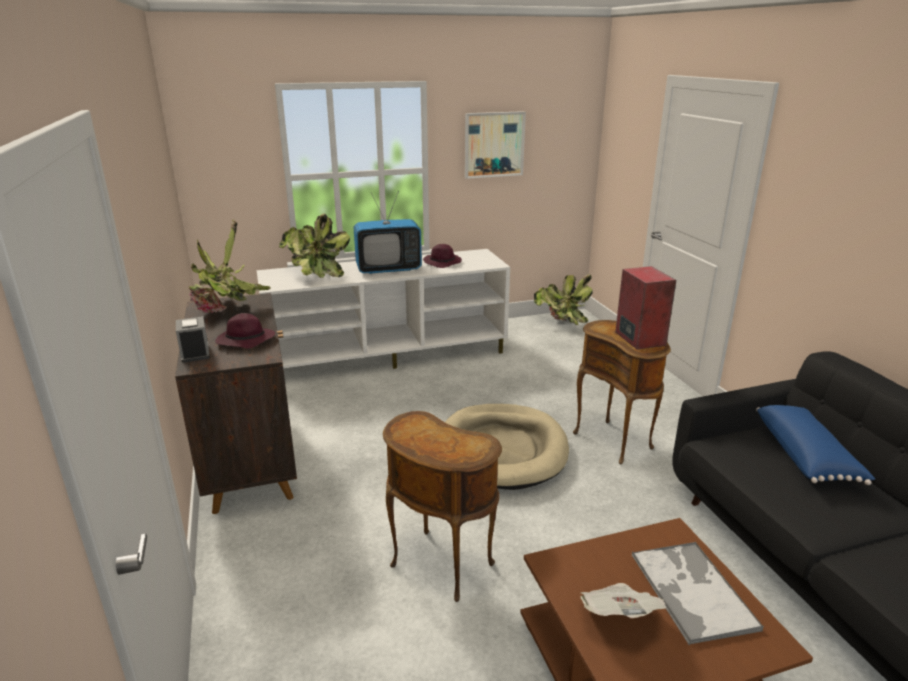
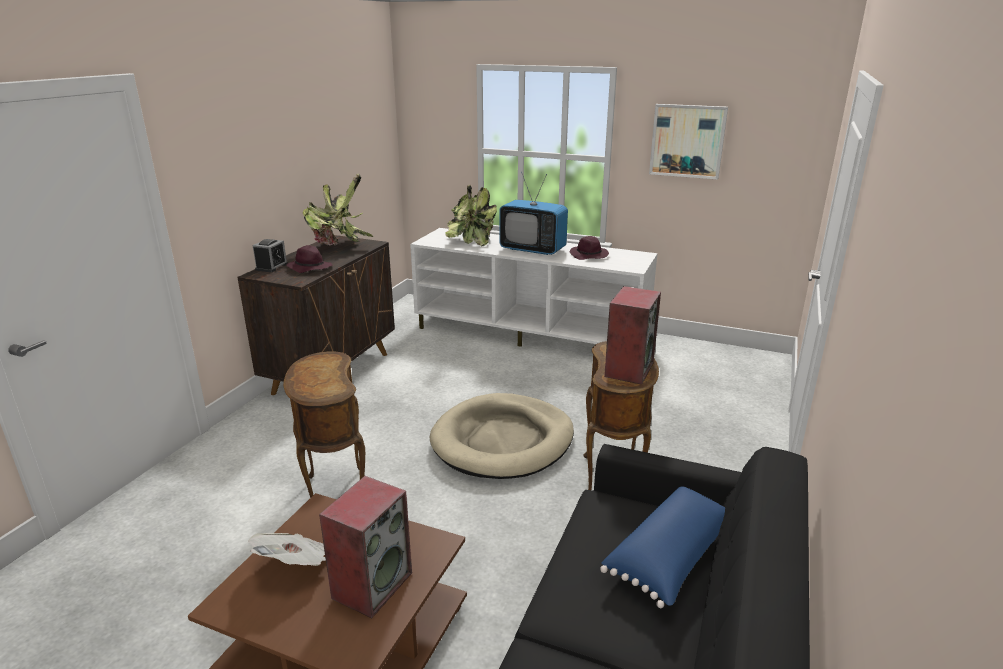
camera: 40 degrees right, 0 degrees up
potted plant [534,274,593,325] -> none
tray [632,542,763,646] -> speaker [319,476,412,618]

